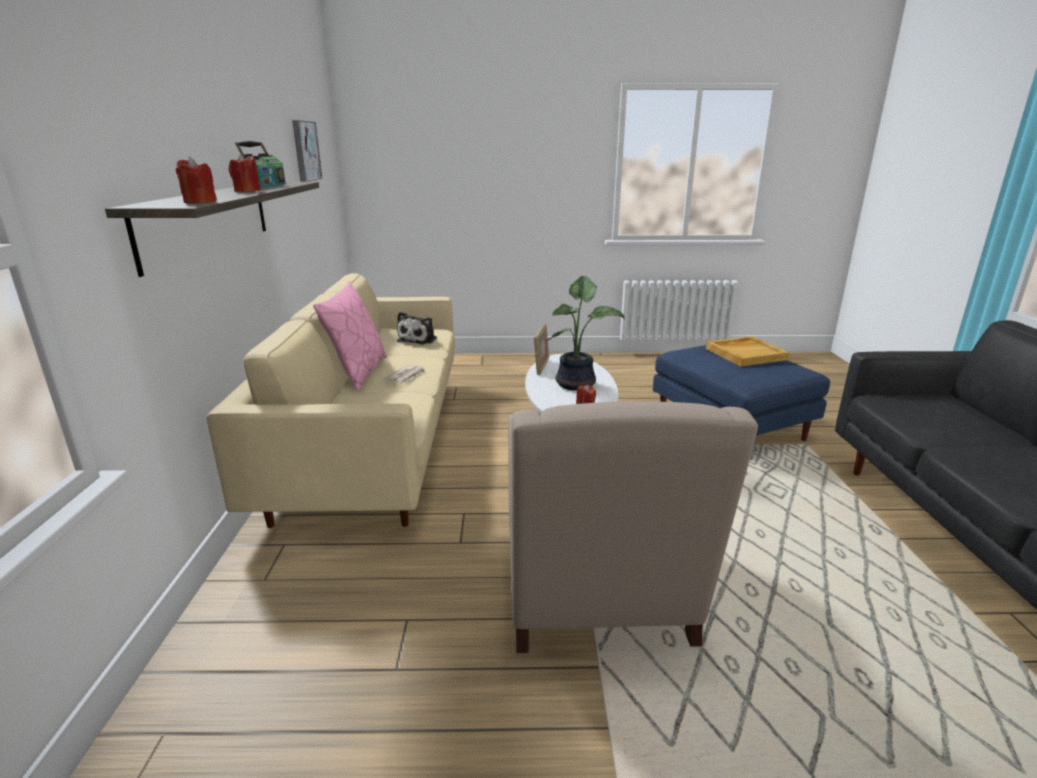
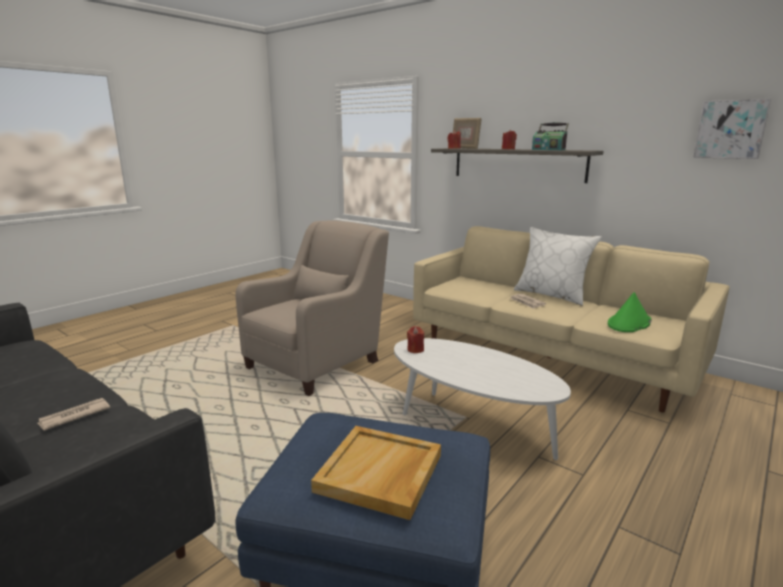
camera: 130 degrees right, 5 degrees down
pink pillow [313,281,387,391] -> white pillow [514,227,602,306]
plush toy [397,312,437,344] -> green hat [608,292,652,332]
beige armchair [508,401,758,653] -> beige armchair turned 90 degrees clockwise [235,220,389,396]
picture frame [534,324,549,376] -> picture frame moved to [453,118,481,149]
potted plant [546,276,625,391] -> none
none -> newspaper [37,398,110,430]

